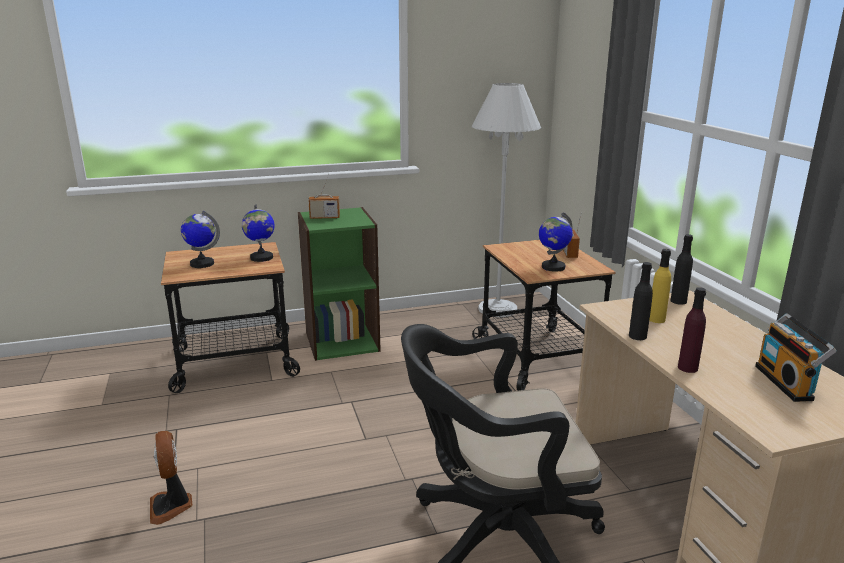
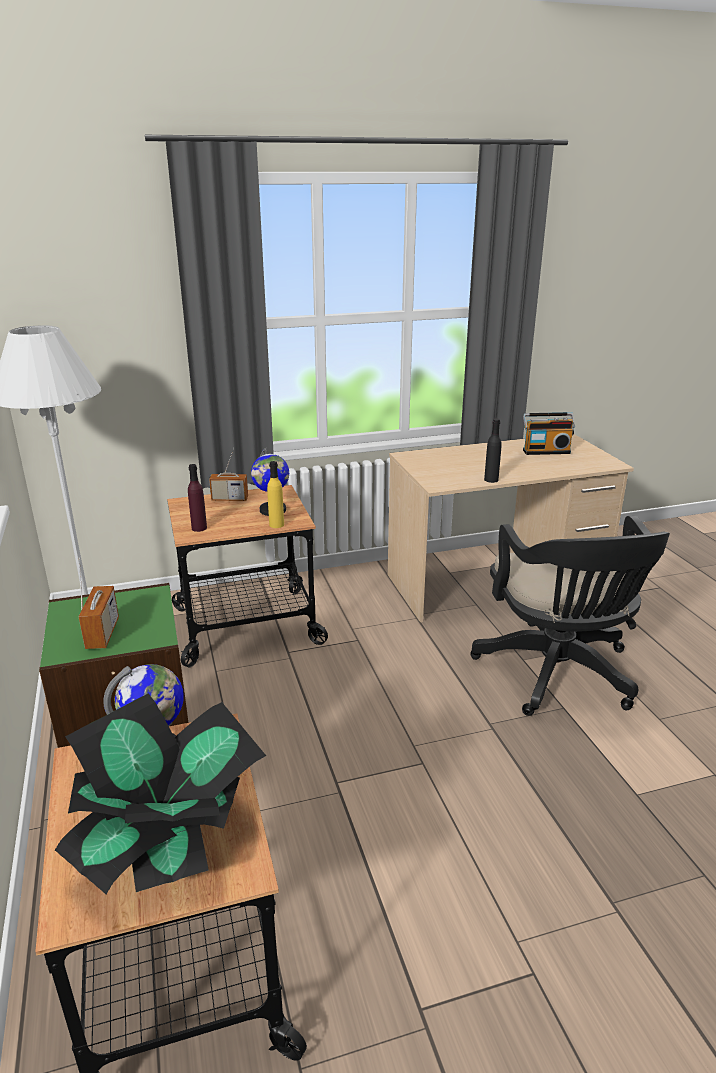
camera: 90 degrees left, 5 degrees up
fan [150,431,193,525] -> none
globe [181,211,220,268] -> potted plant [55,693,266,894]
yellow bottle [649,249,671,323] -> yellow bottle moved to [267,461,284,528]
black bottle [670,234,693,305] -> none
purple bottle [678,287,706,373] -> purple bottle moved to [188,464,207,532]

